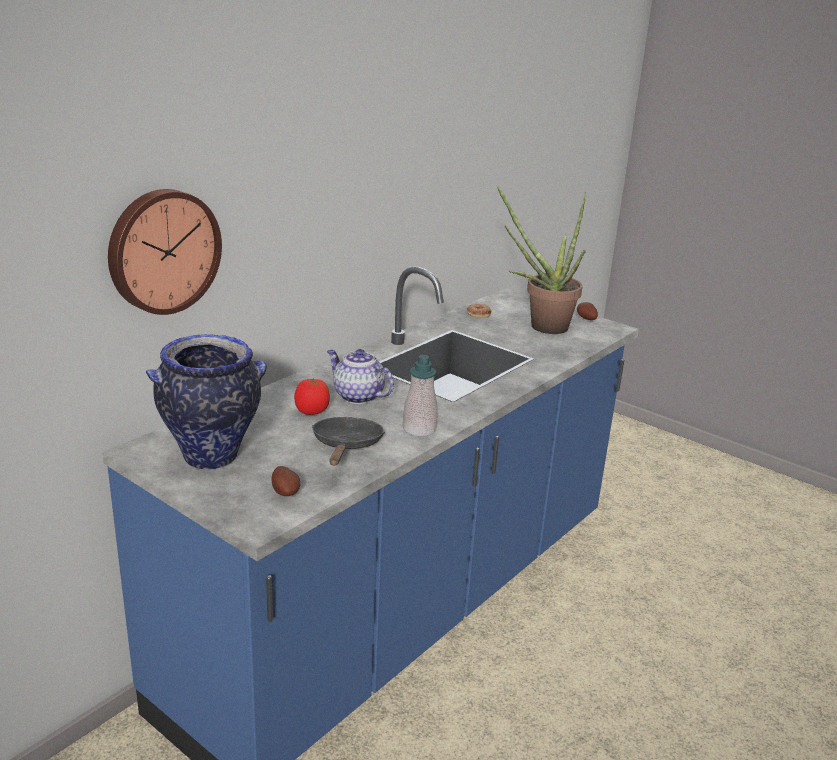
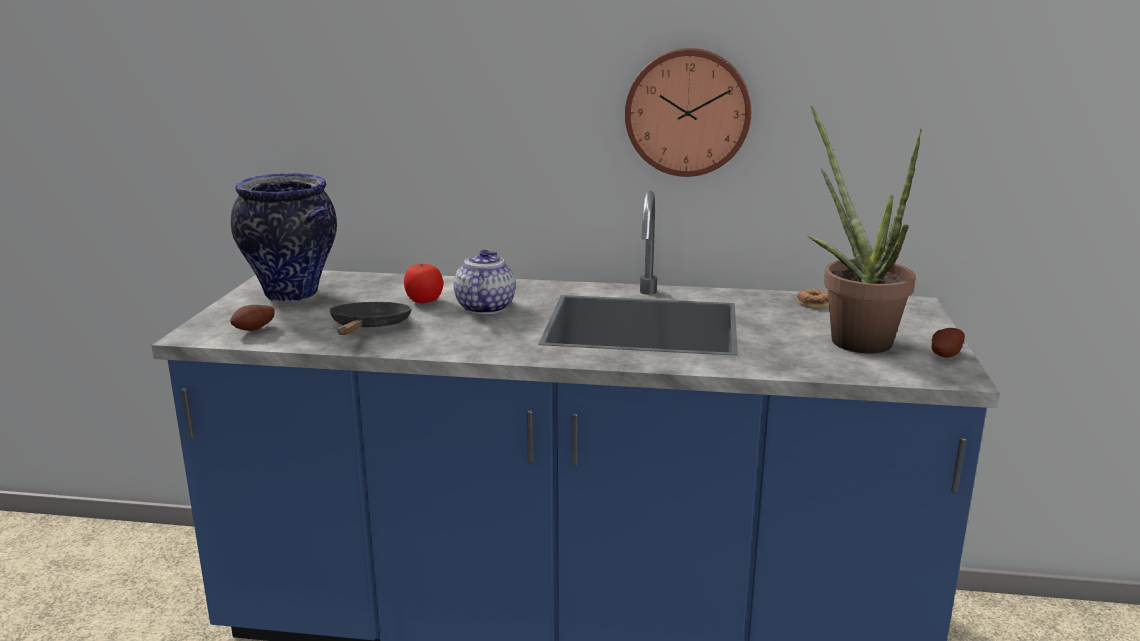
camera: 60 degrees right, 5 degrees down
wall clock [108,189,222,315] -> wall clock moved to [625,48,751,177]
black frying pan [312,417,385,466] -> black frying pan turned 60 degrees counterclockwise [330,302,412,335]
soap dispenser [403,355,437,437] -> none

